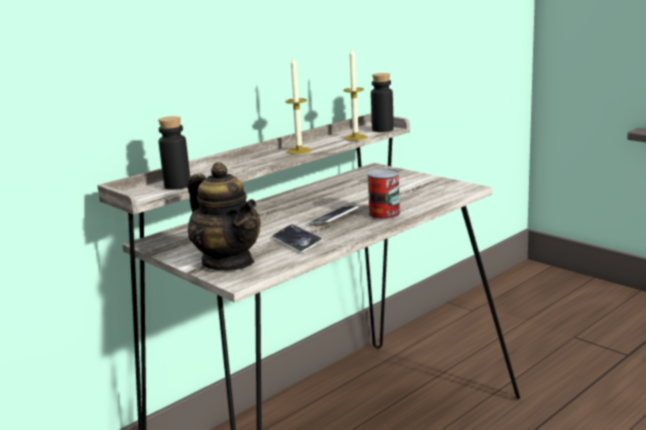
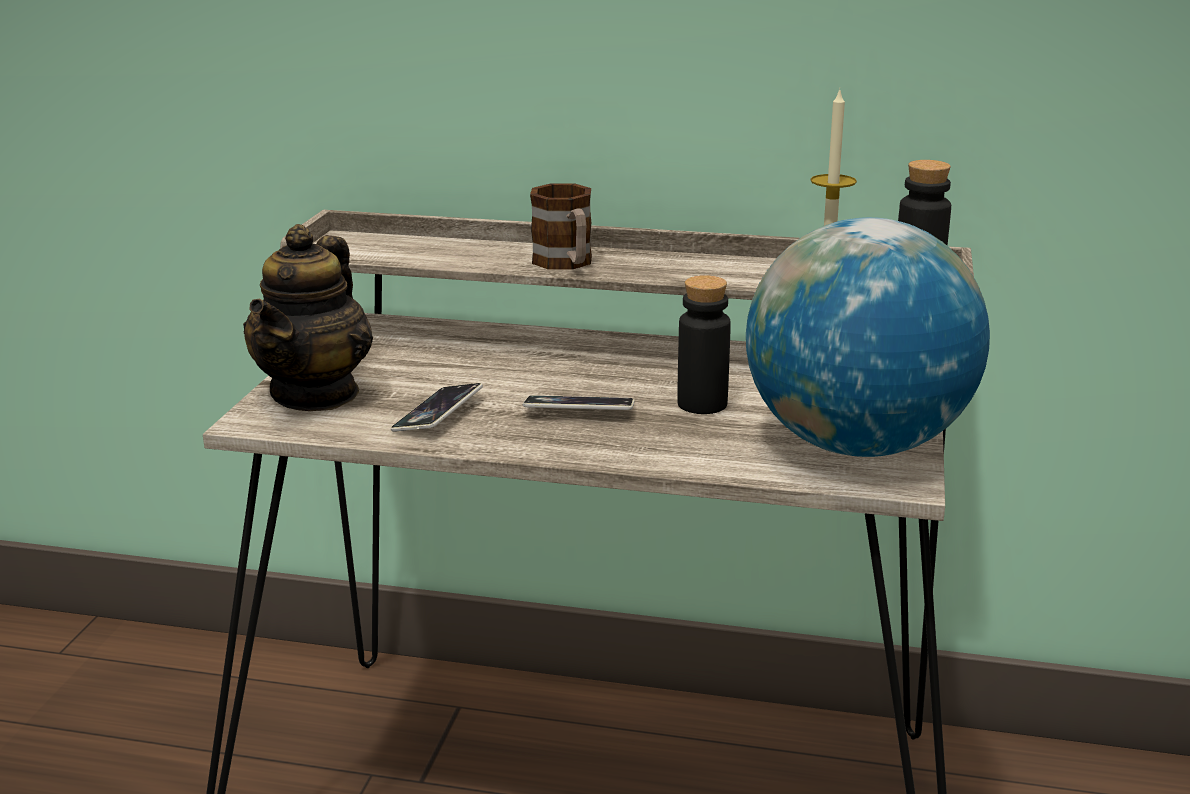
camera: 55 degrees right, 5 degrees up
black bottle [158,116,190,190] -> black bottle moved to [677,275,731,414]
candle [285,58,312,154] -> none
can [367,168,400,220] -> none
none -> mug [530,183,592,270]
none -> globe [746,217,990,457]

